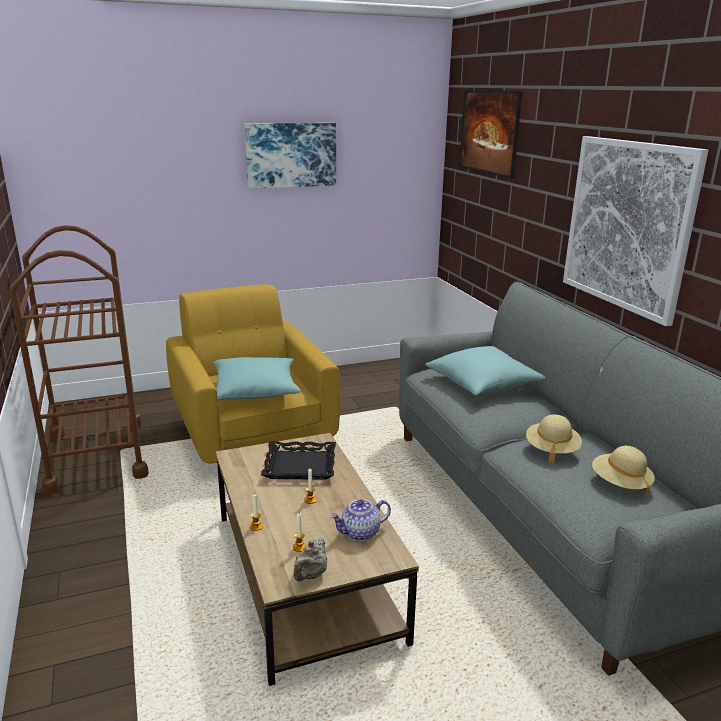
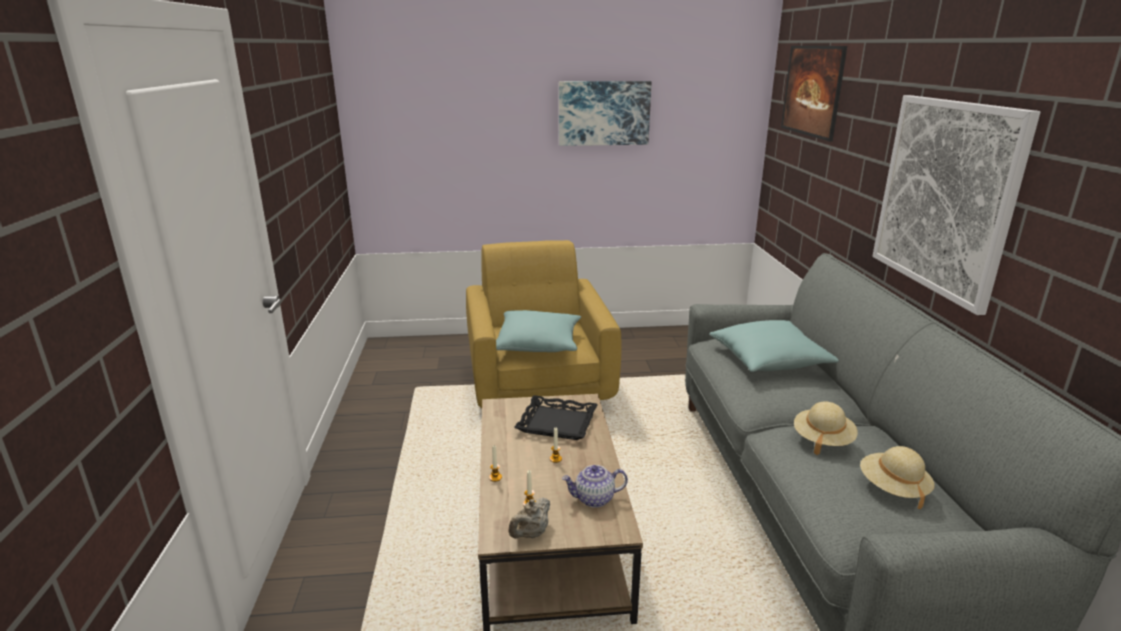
camera: 15 degrees right, 0 degrees up
brown cart [9,225,149,495] -> none

